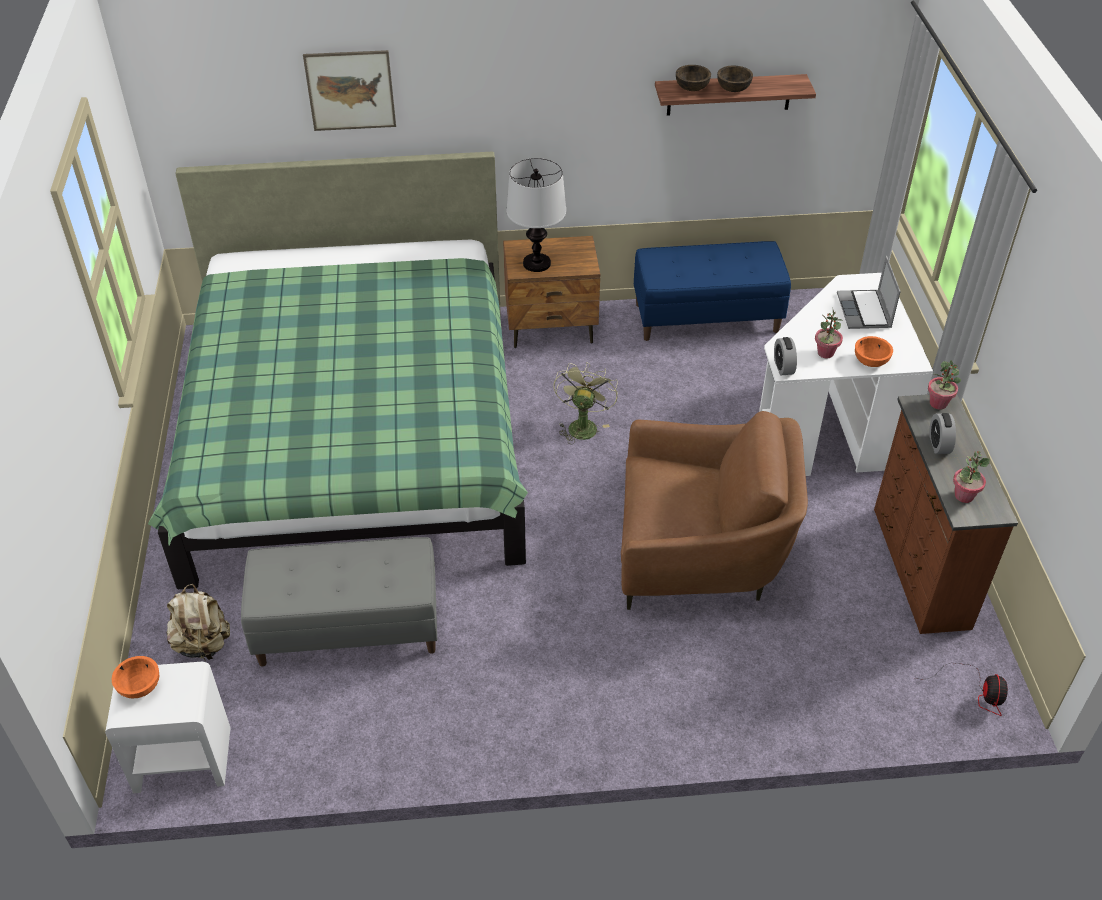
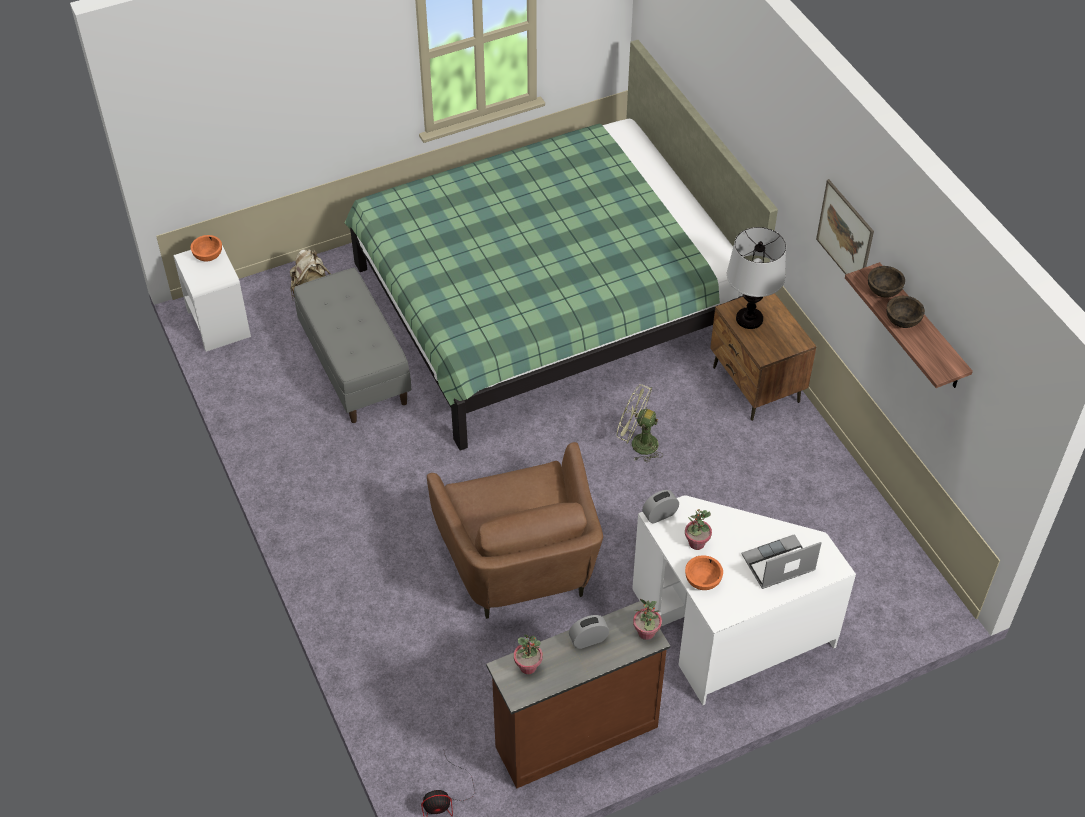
camera: 70 degrees right, 5 degrees up
picture [303,50,396,131] -> picture moved to [816,179,874,275]
green fan [554,362,618,445] -> green fan turned 150 degrees counterclockwise [617,384,663,462]
blue bench [634,241,791,341] -> none

